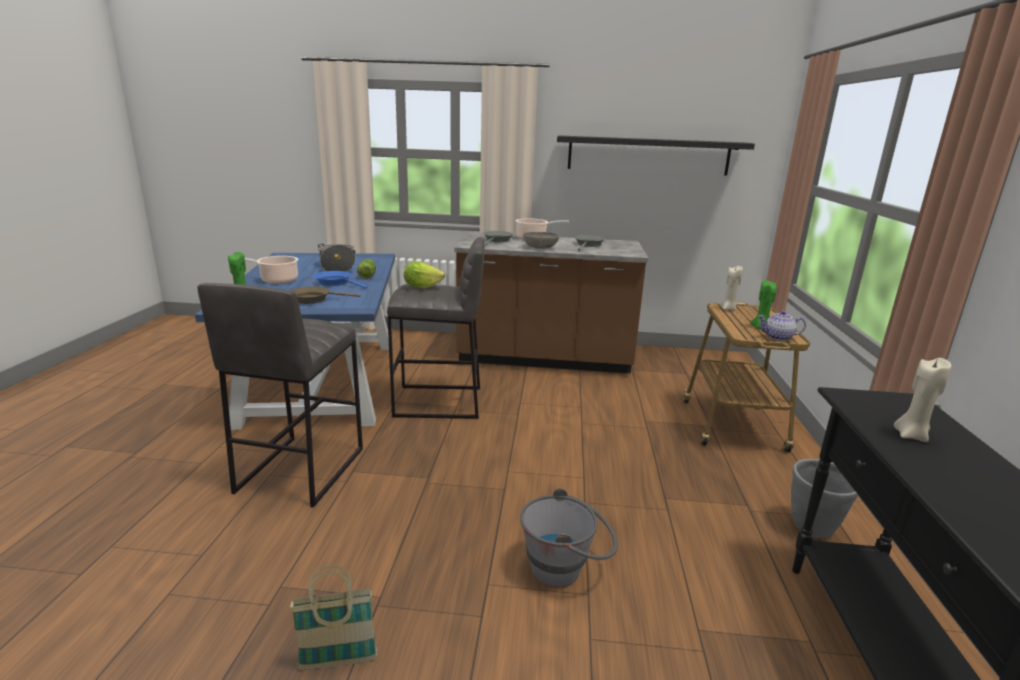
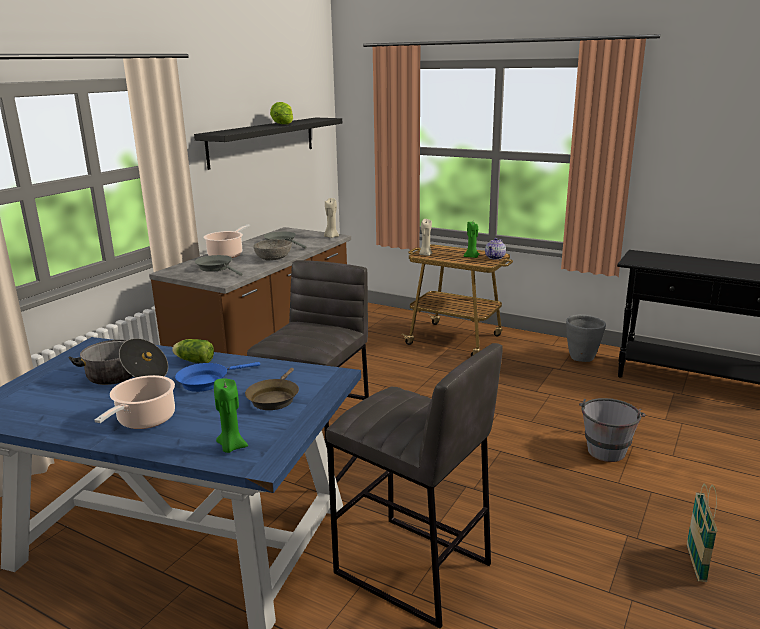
camera: 65 degrees left, 0 degrees up
lettuce [404,261,445,289] -> lettuce moved to [270,102,293,124]
beige candle [894,358,951,442] -> beige candle moved to [324,198,339,238]

